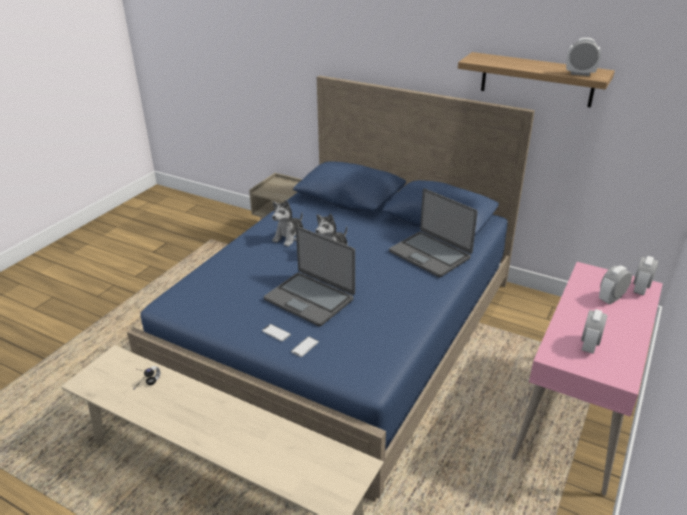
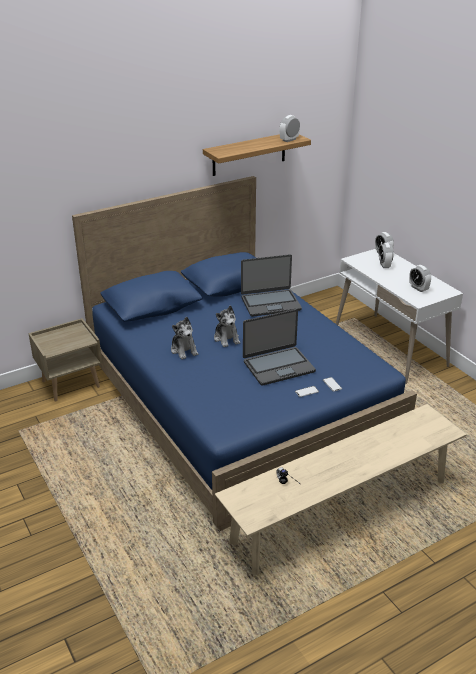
camera: 60 degrees left, 0 degrees up
pink desk [511,262,663,496] -> white desk [336,249,463,384]

